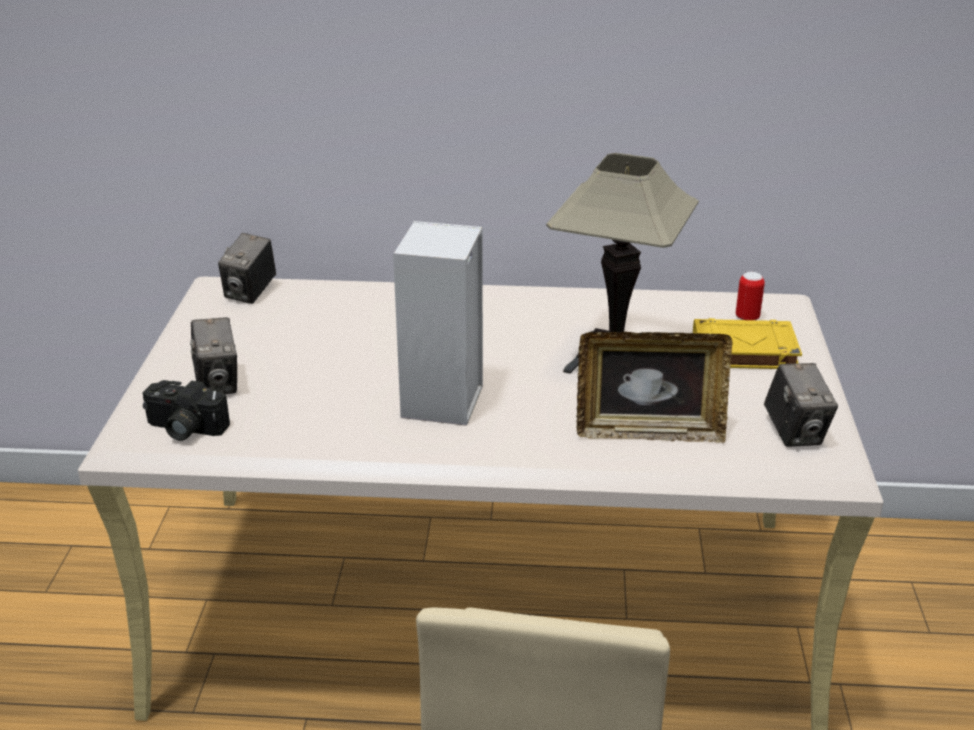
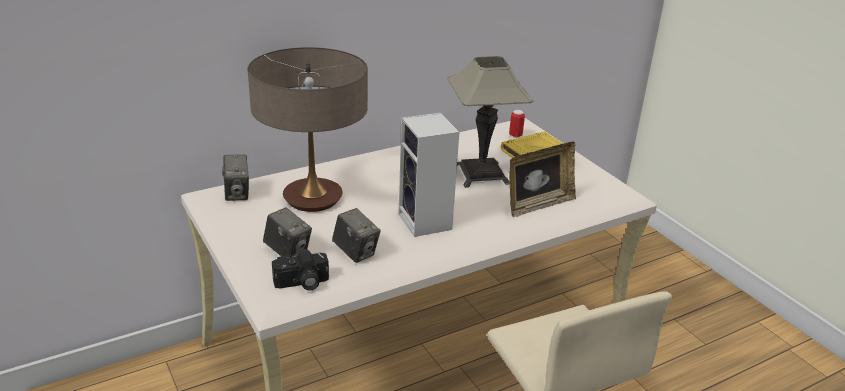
camera: 35 degrees left, 0 degrees up
camera [764,363,838,447] -> camera moved to [332,208,381,263]
none -> table lamp [248,47,368,212]

